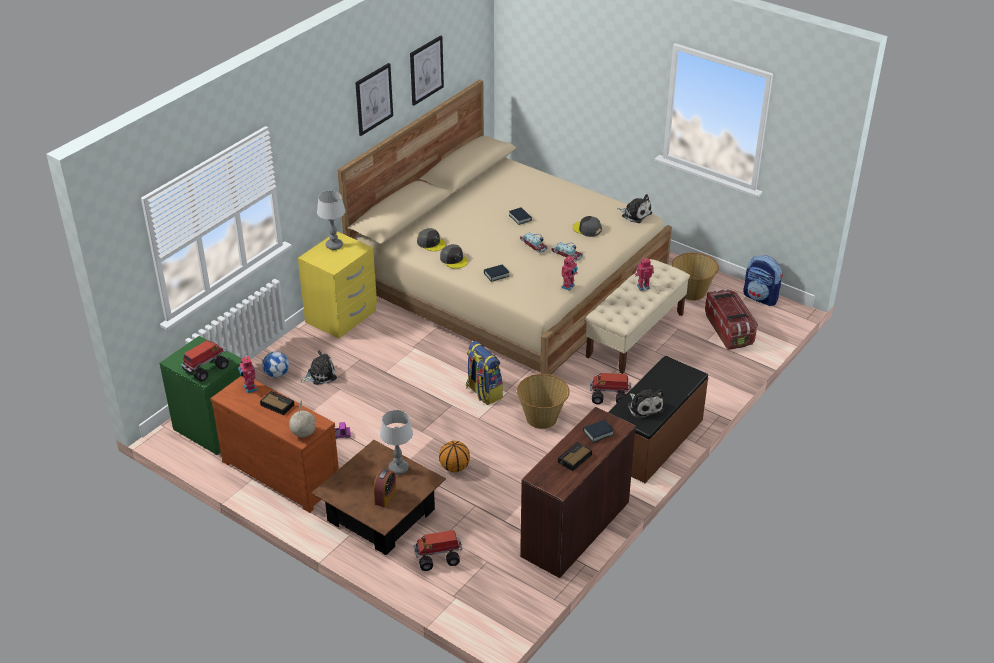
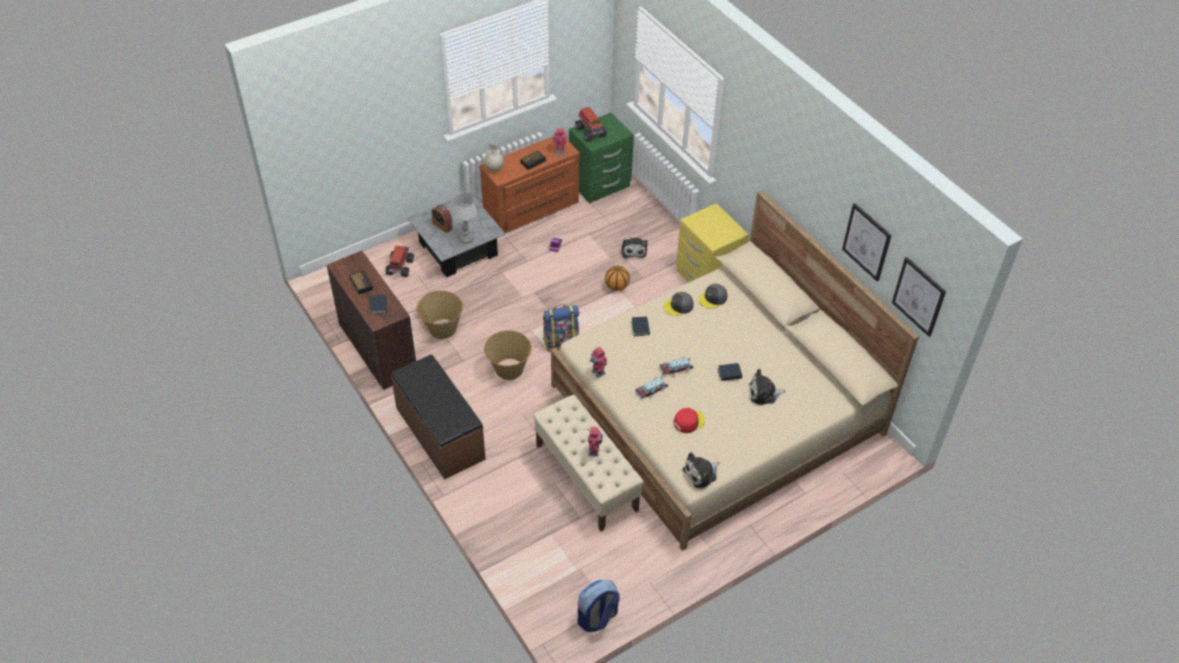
camera: 110 degrees right, 10 degrees up
football [262,351,289,378] -> none
brown coffee table [311,440,446,555] -> grey coffee table [407,192,506,277]
table lamp [317,191,346,250] -> none
picture [355,63,393,136] -> picture moved to [892,257,946,337]
basketball [439,441,470,472] -> basketball moved to [605,266,630,291]
grey cap [573,216,602,237] -> red cap [674,408,705,433]
toy truck [589,373,632,404] -> none
plush toy [627,389,663,419] -> plush toy moved to [749,369,786,405]
basket [672,253,719,301] -> basket moved to [417,291,463,339]
storage box [705,289,758,350] -> none

